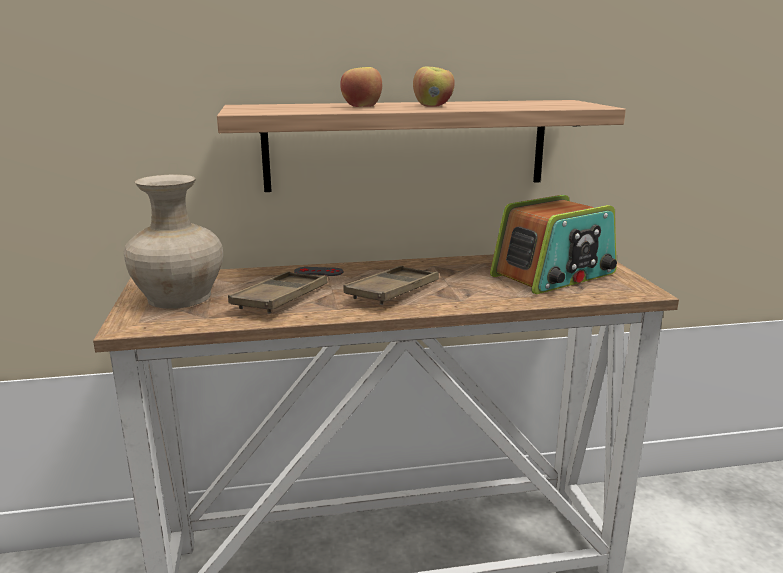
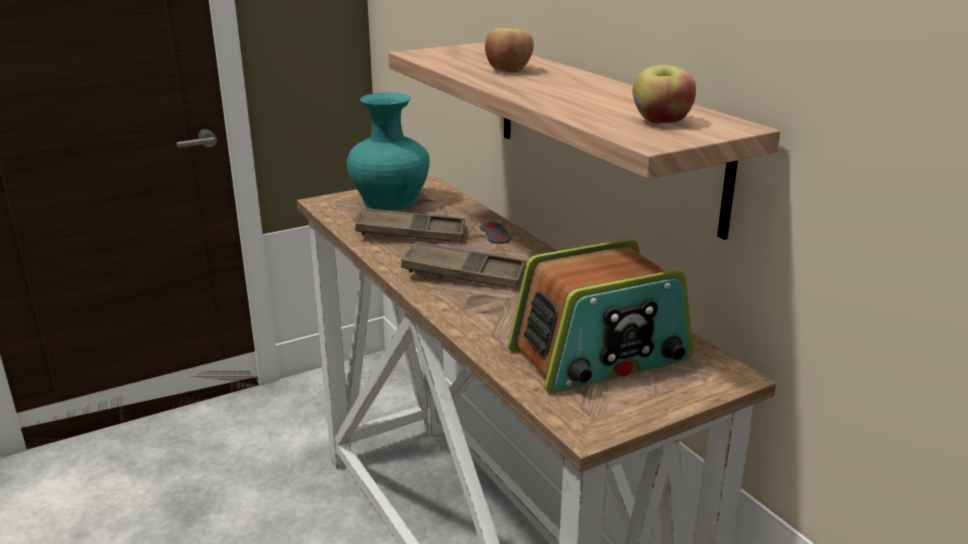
camera: 70 degrees right, 5 degrees up
beige vase [124,175,223,309] -> turquoise vase [347,93,430,211]
apple [413,66,454,107] -> apple moved to [632,65,696,124]
radio [490,195,617,294] -> radio turned 60 degrees counterclockwise [508,238,693,394]

